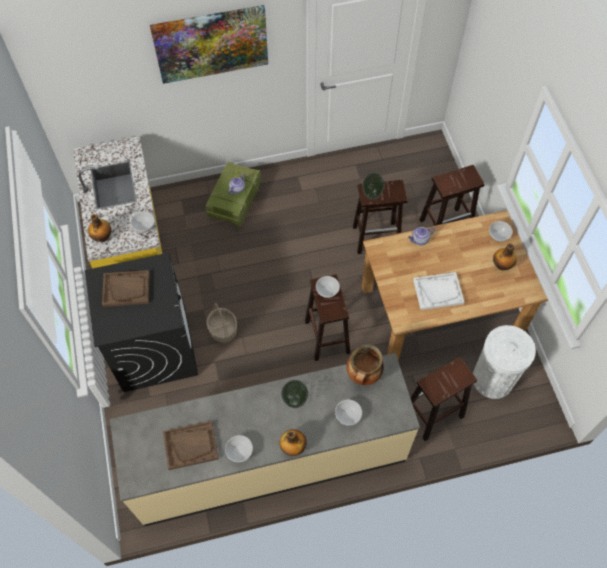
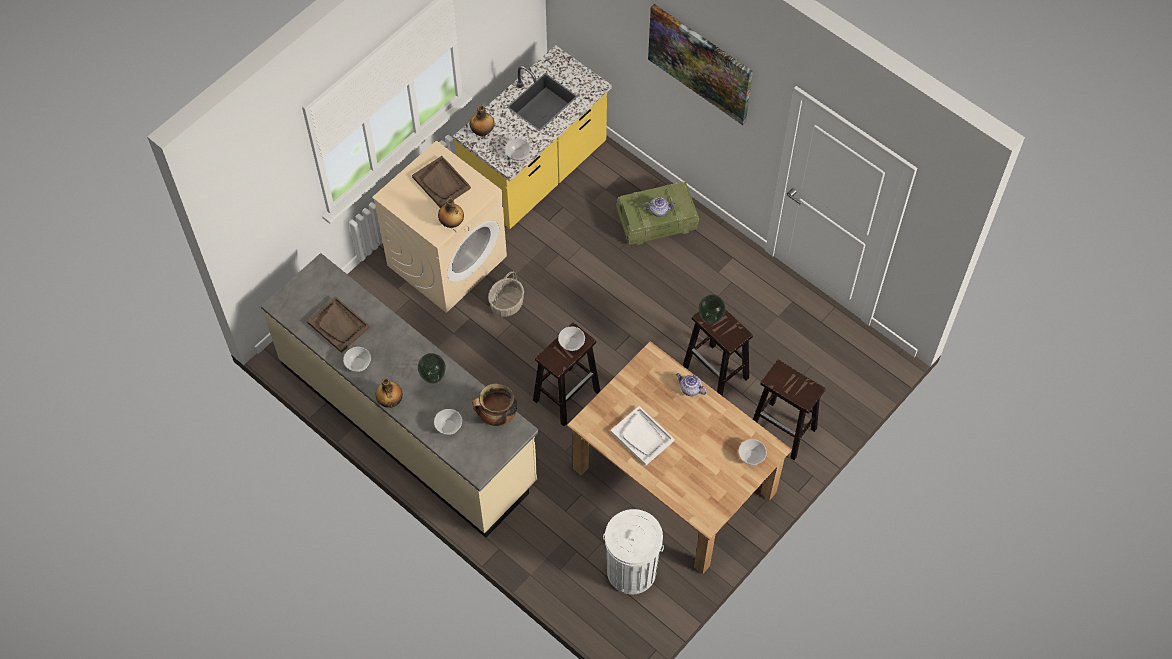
camera: 55 degrees right, 0 degrees up
black washing machine [85,253,198,392] -> beige washing machine [372,140,507,313]
brown stool [411,357,477,441] -> none
bottle [493,243,517,270] -> bottle moved to [438,198,464,228]

